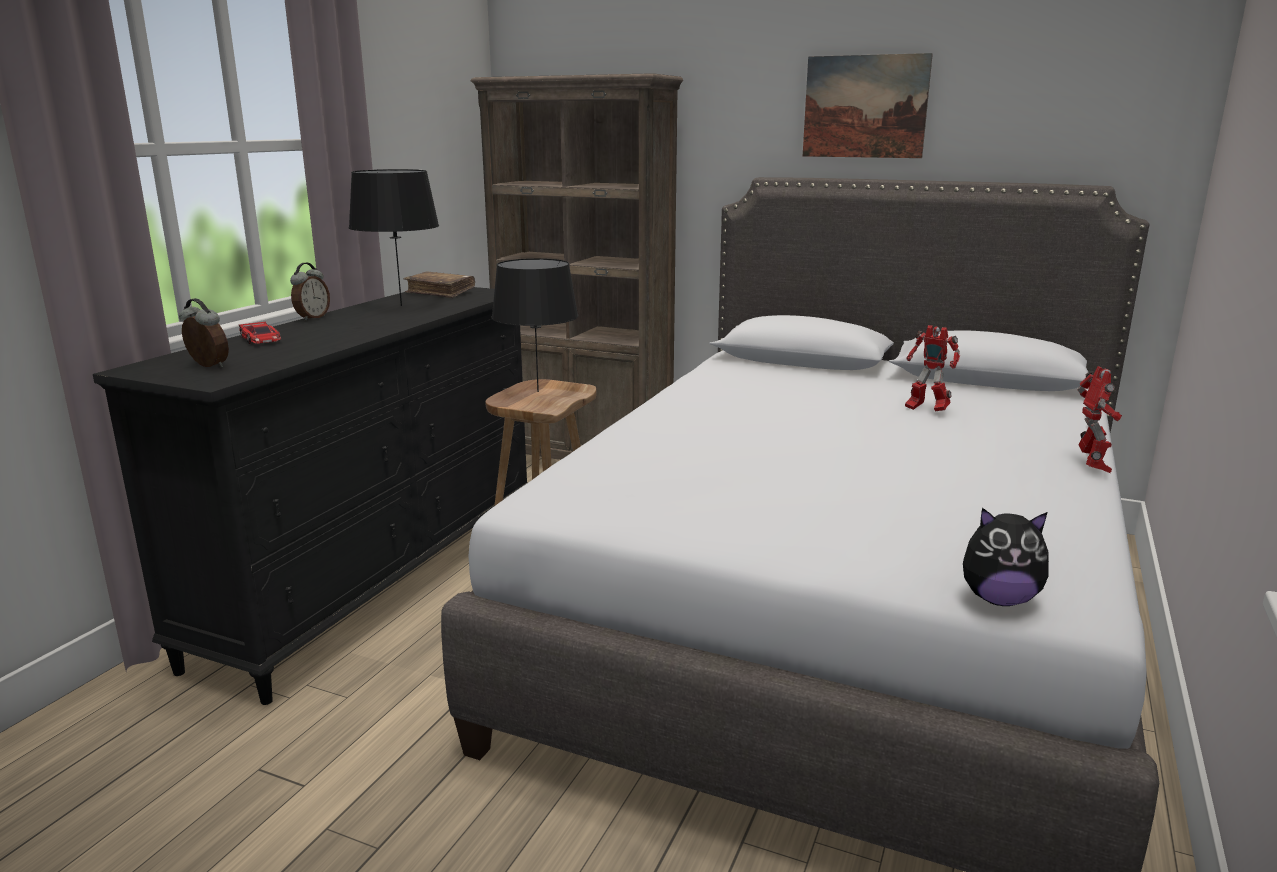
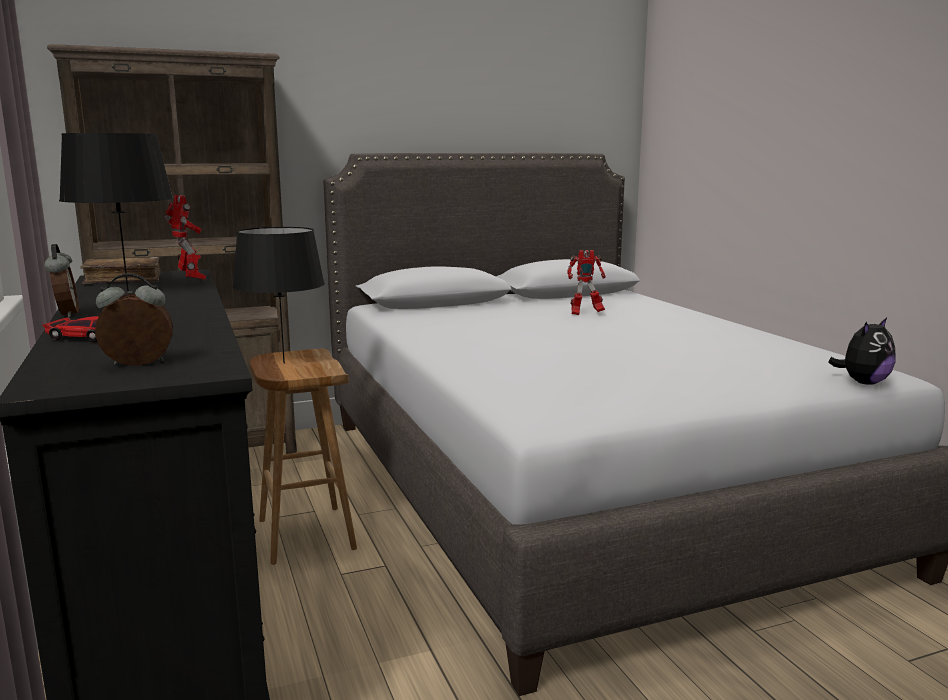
camera: 45 degrees left, 5 degrees down
picture [803,53,933,158] -> none
toy robot [1077,366,1122,473] -> toy robot moved to [165,195,206,280]

